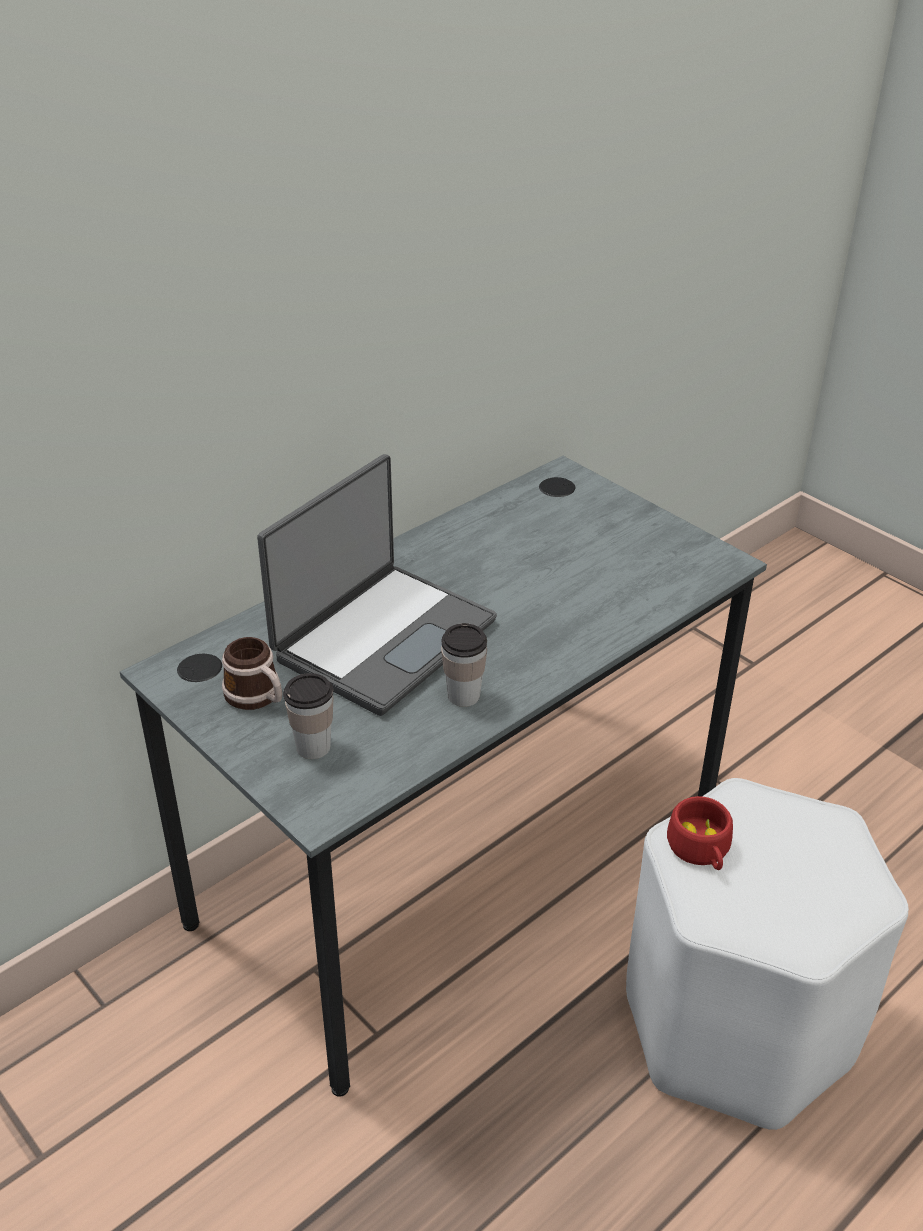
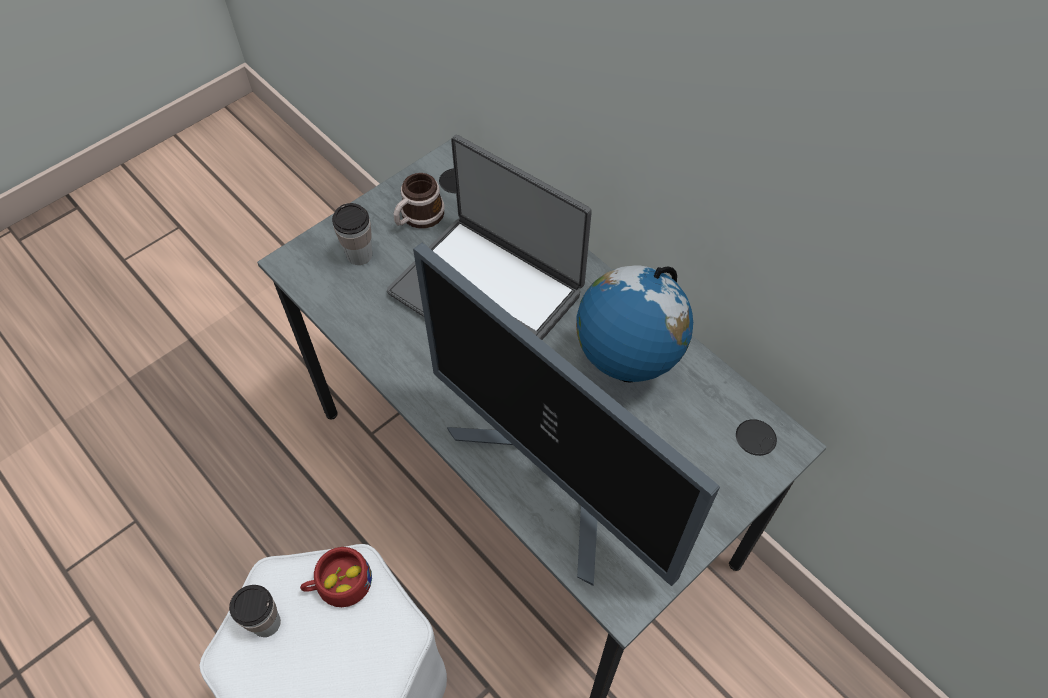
camera: 90 degrees right, 20 degrees up
cup [441,623,487,707] -> cup moved to [229,585,281,637]
none -> monitor [413,243,720,586]
none -> globe [576,265,693,383]

